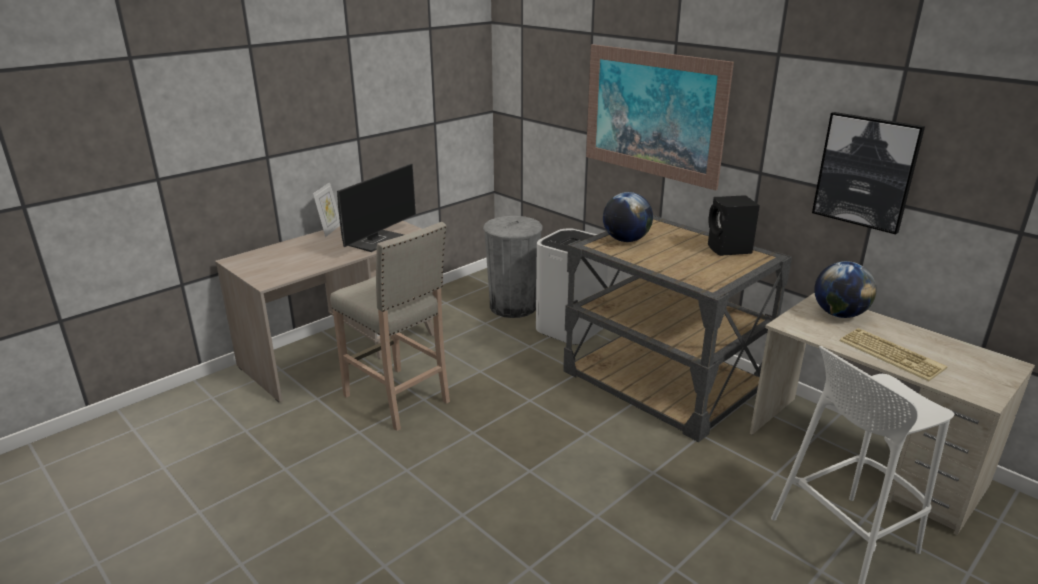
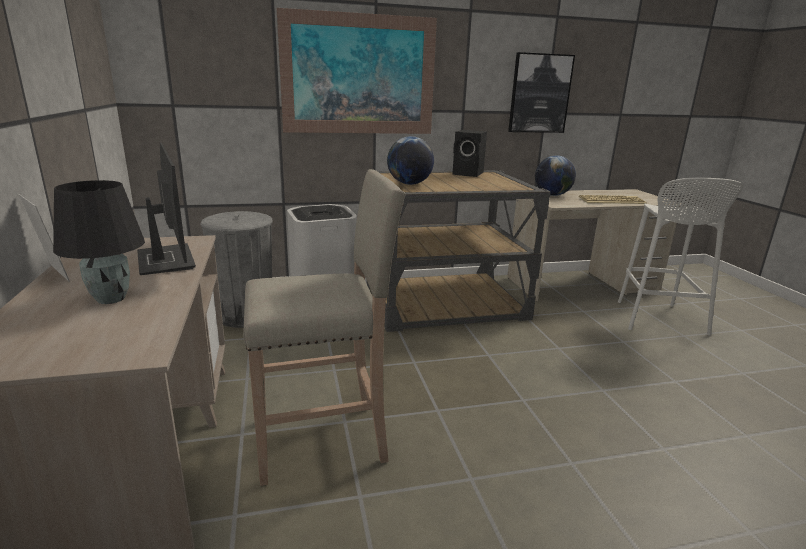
camera: 60 degrees left, 5 degrees down
none -> black table lamp [53,180,145,304]

